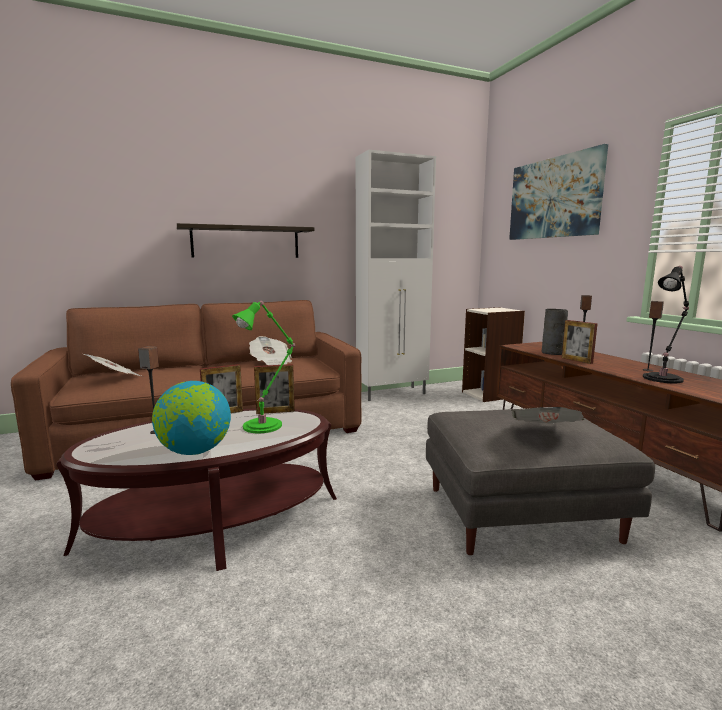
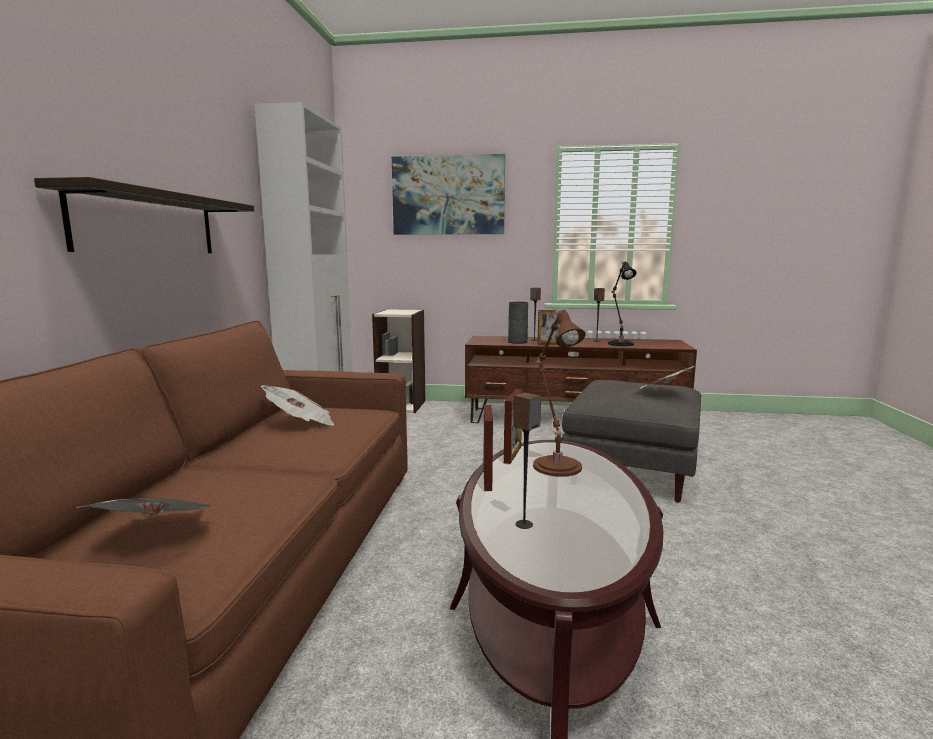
camera: 60 degrees left, 0 degrees up
globe [152,381,231,455] -> none
green table lamp [232,301,295,433] -> brown table lamp [533,309,586,477]

